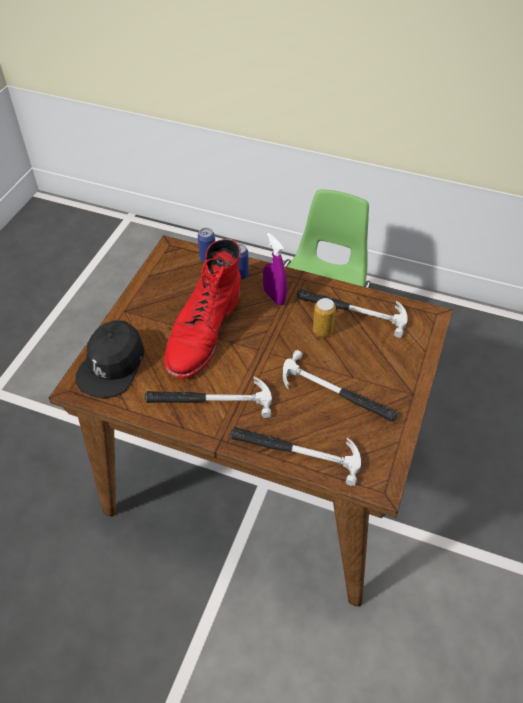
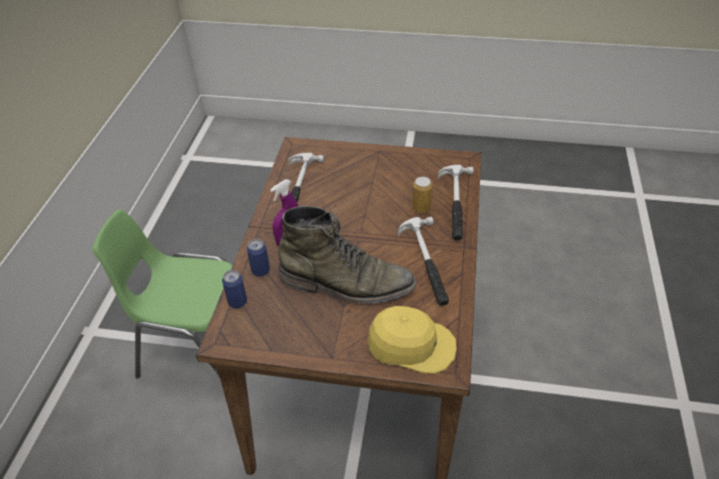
camera: 100 degrees left, 5 degrees down
black cap [75,321,144,399] -> yellow cap [368,306,457,374]
red boot [164,239,241,379] -> green boot [278,206,416,303]
hammer [283,350,398,422] -> none
can [313,298,336,337] -> can moved to [412,177,432,213]

